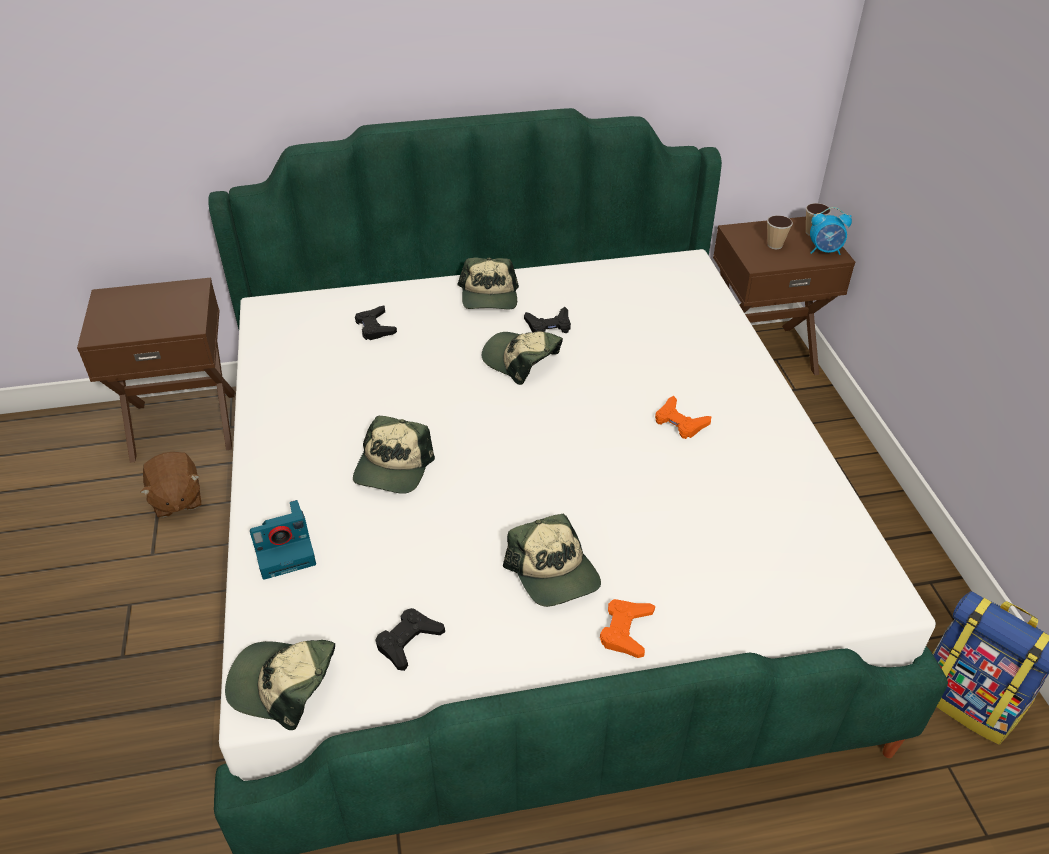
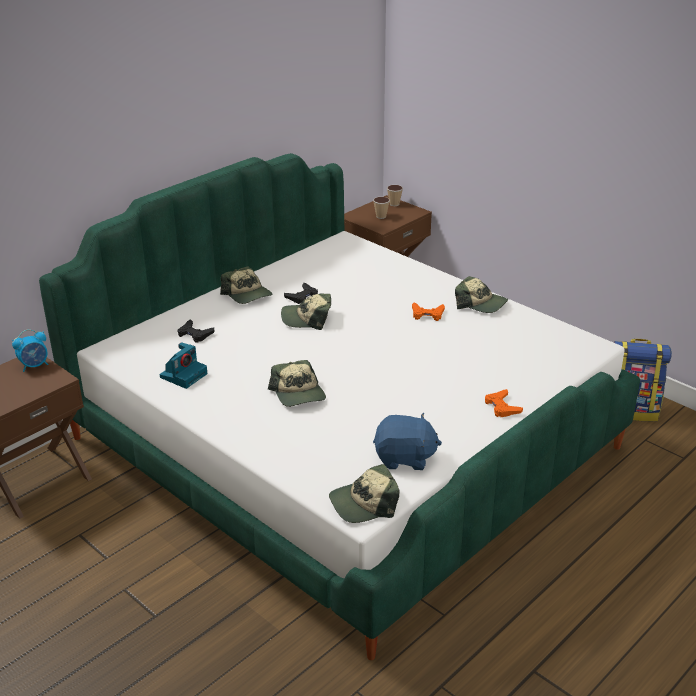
camera: 35 degrees left, 10 degrees down
brown plush toy [140,452,201,518] -> none
camera [250,500,316,580] -> camera moved to [160,342,207,389]
black game controller [376,608,445,671] -> blue plush toy [373,413,442,470]
cap [503,513,601,607] -> cap moved to [455,276,508,313]
alarm clock [810,207,852,255] -> alarm clock moved to [12,329,48,372]

